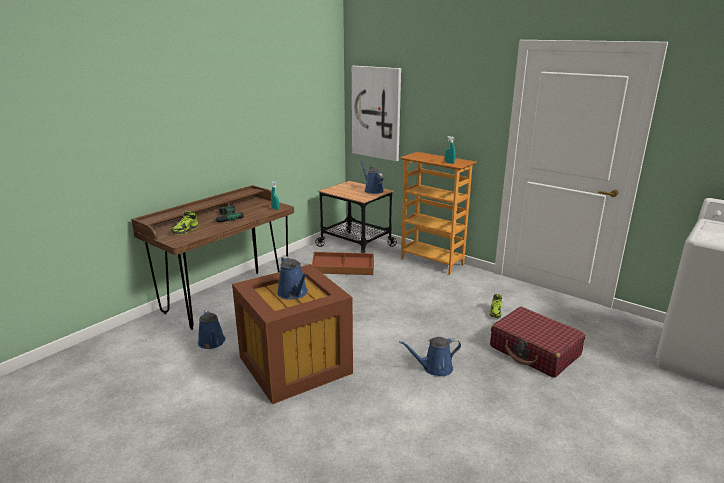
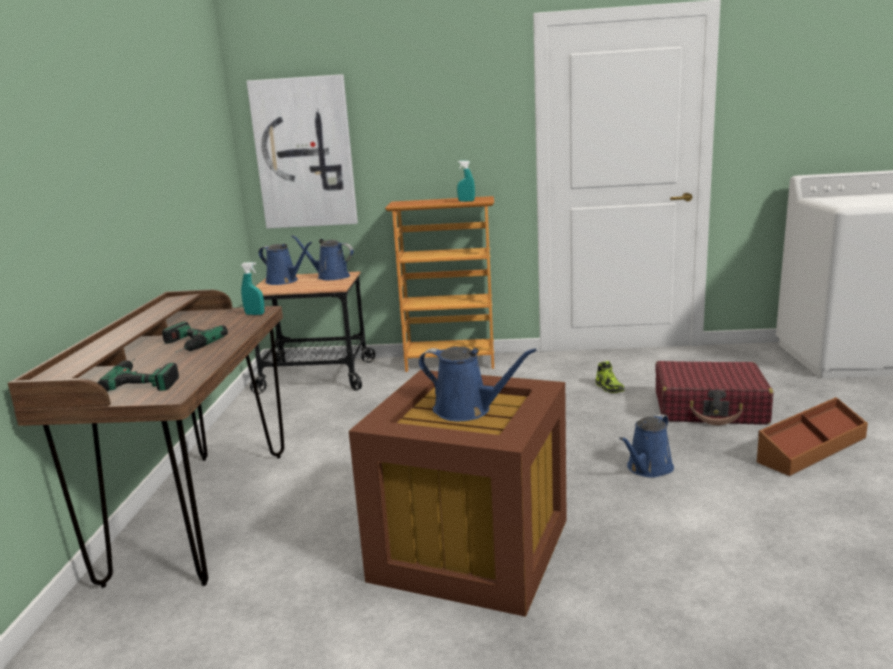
camera: 35 degrees left, 5 degrees down
shoe [171,210,199,235] -> power drill [97,359,179,392]
blue watering can [198,309,226,349] -> blue watering can moved to [259,242,312,285]
brown storage box [312,252,374,275] -> brown storage box moved to [757,397,868,476]

